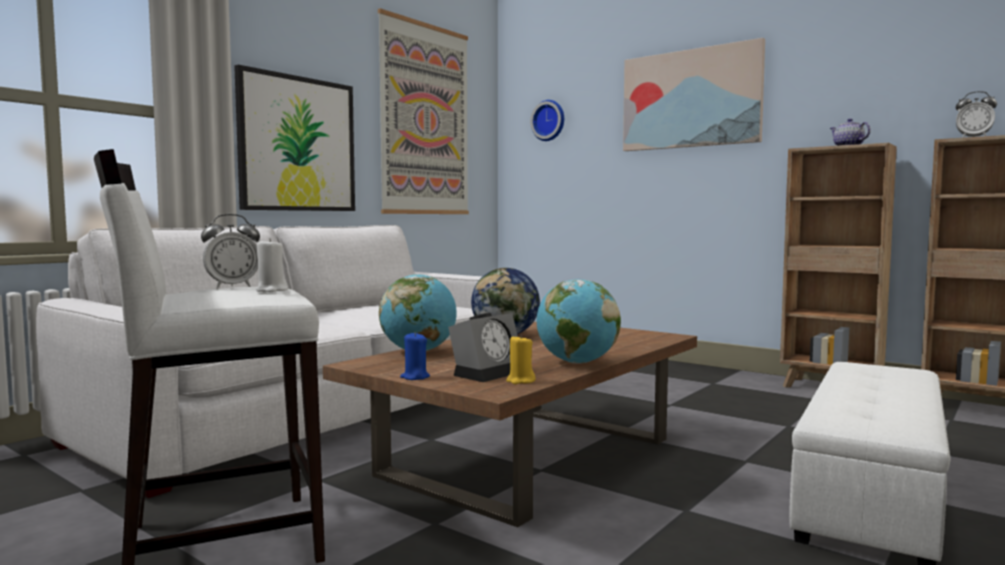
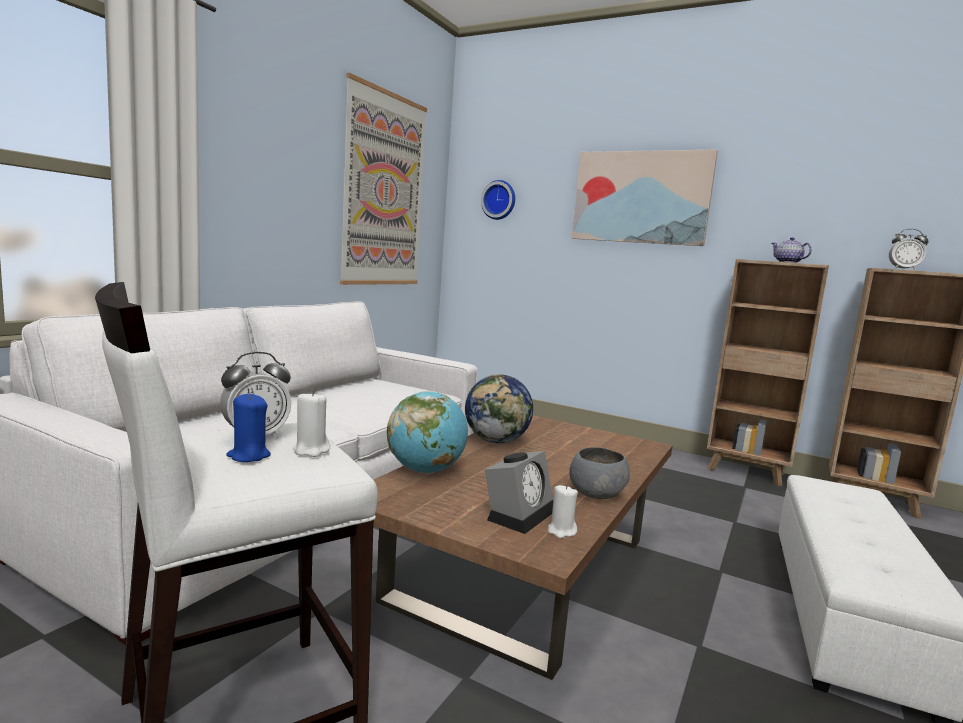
camera: 10 degrees left, 5 degrees up
picture [234,65,355,211] -> none
blue candle [400,333,430,380] -> blue candle moved to [226,393,271,462]
yellow candle [506,334,536,384] -> white candle [548,485,578,538]
globe [537,279,621,364] -> grey bowl [569,447,630,499]

